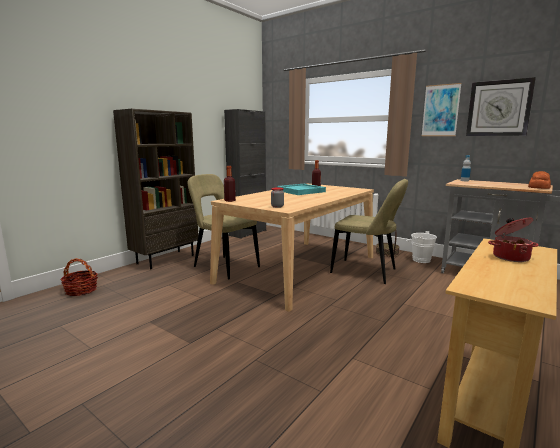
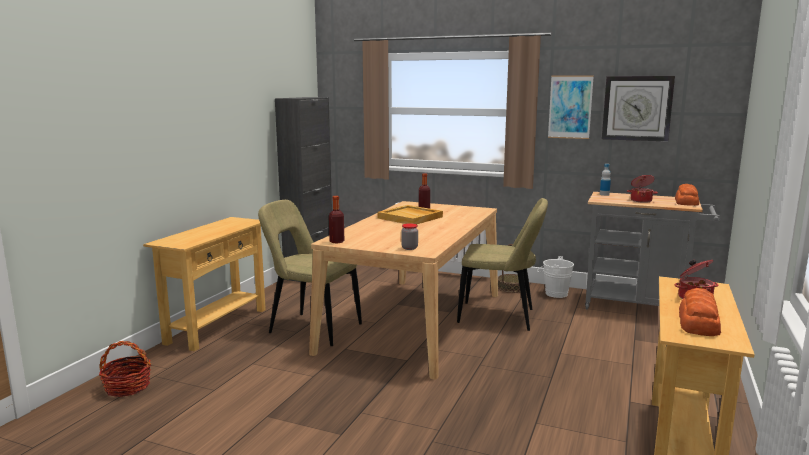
camera: 15 degrees left, 0 degrees up
brown bookcase [113,109,198,269] -> beige console table [143,217,266,351]
turquoise tray [277,184,326,195] -> beige tray [377,205,443,225]
none -> cooking pot [627,175,658,203]
none -> bread [679,288,721,336]

